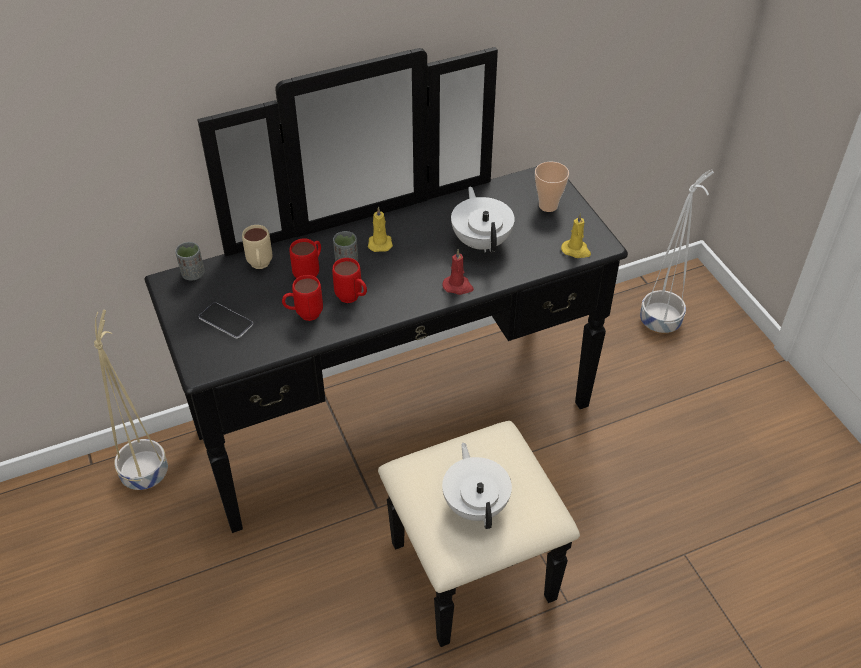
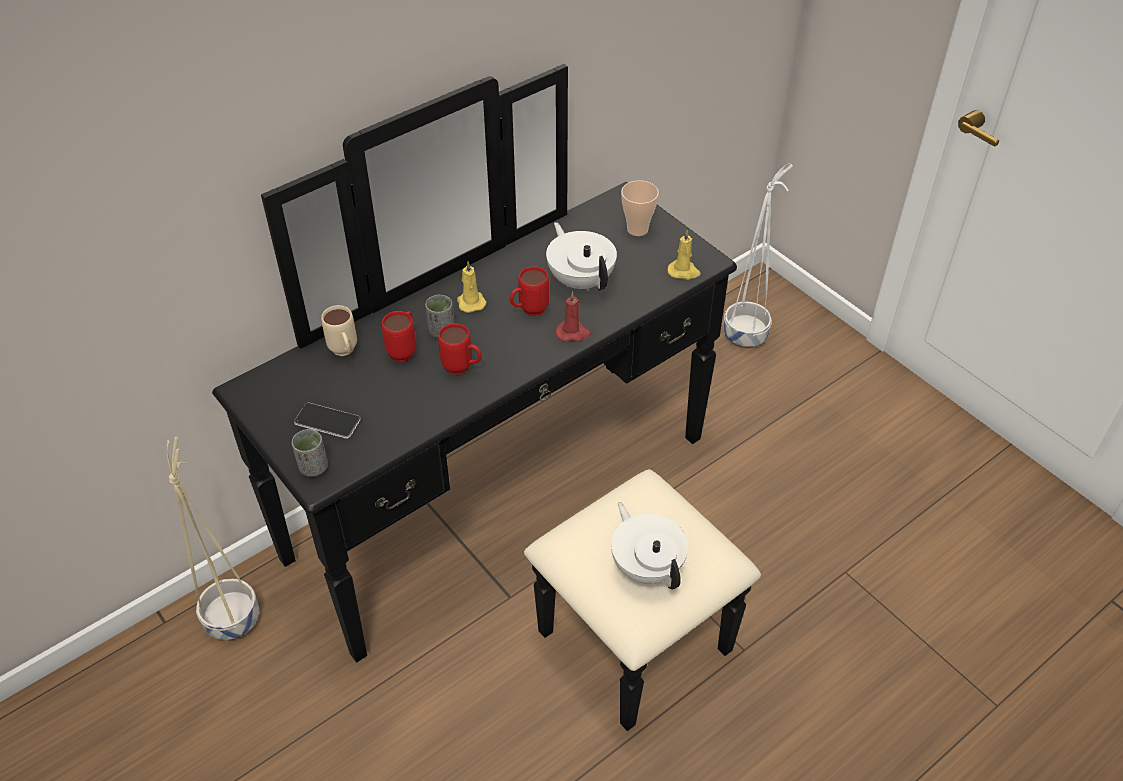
camera: 15 degrees left, 0 degrees up
grey cup [175,242,205,281] -> grey cup moved to [292,429,328,477]
red mug [282,275,323,321] -> red mug moved to [510,266,549,316]

